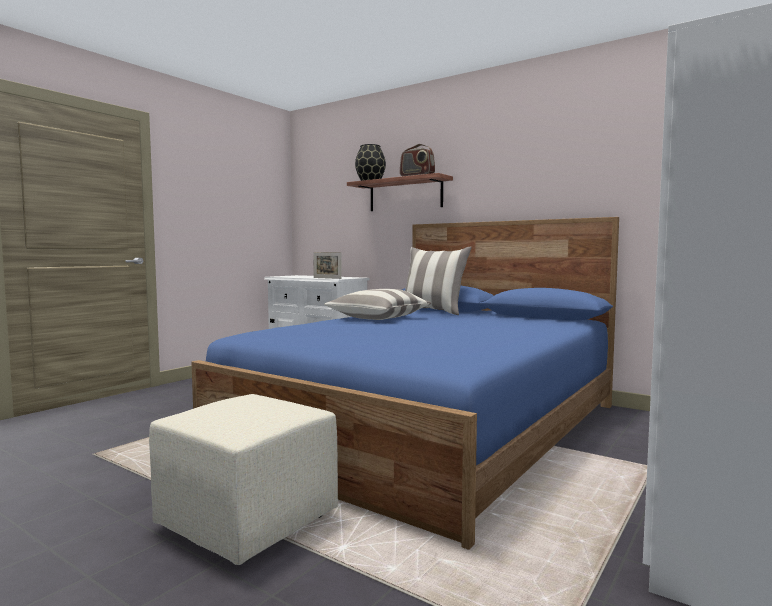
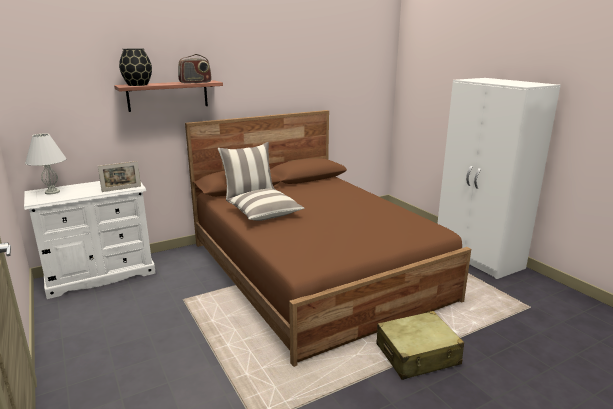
camera: 65 degrees left, 15 degrees up
beige ottoman [149,394,338,565] -> beige suitcase [376,311,464,380]
blue bed [191,217,619,550] -> brown bed [185,110,471,367]
none -> white table lamp [25,133,66,194]

